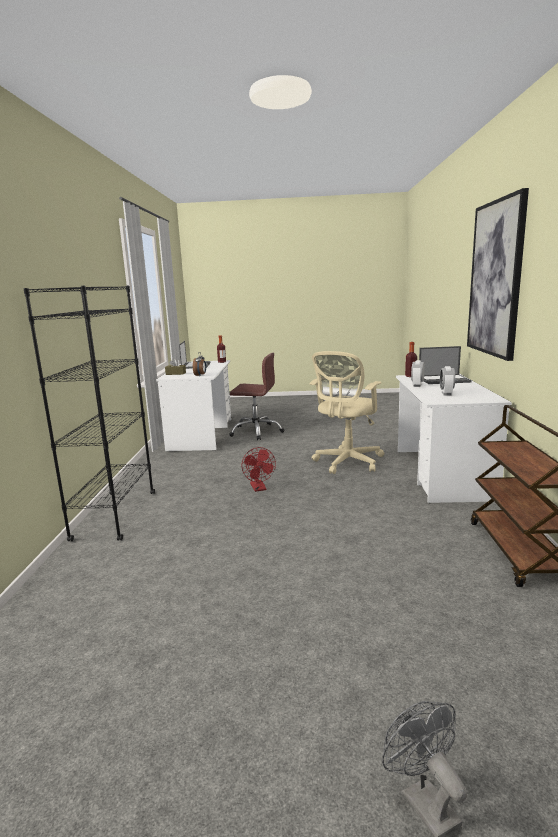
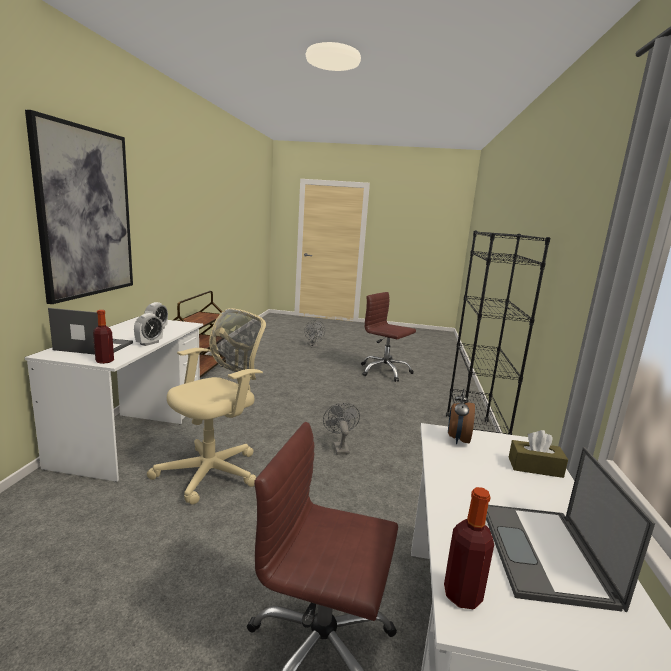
camera: 175 degrees left, 0 degrees up
red fan [242,447,276,492] -> grey fan [323,403,360,455]
none -> brown office chair [361,292,416,382]

